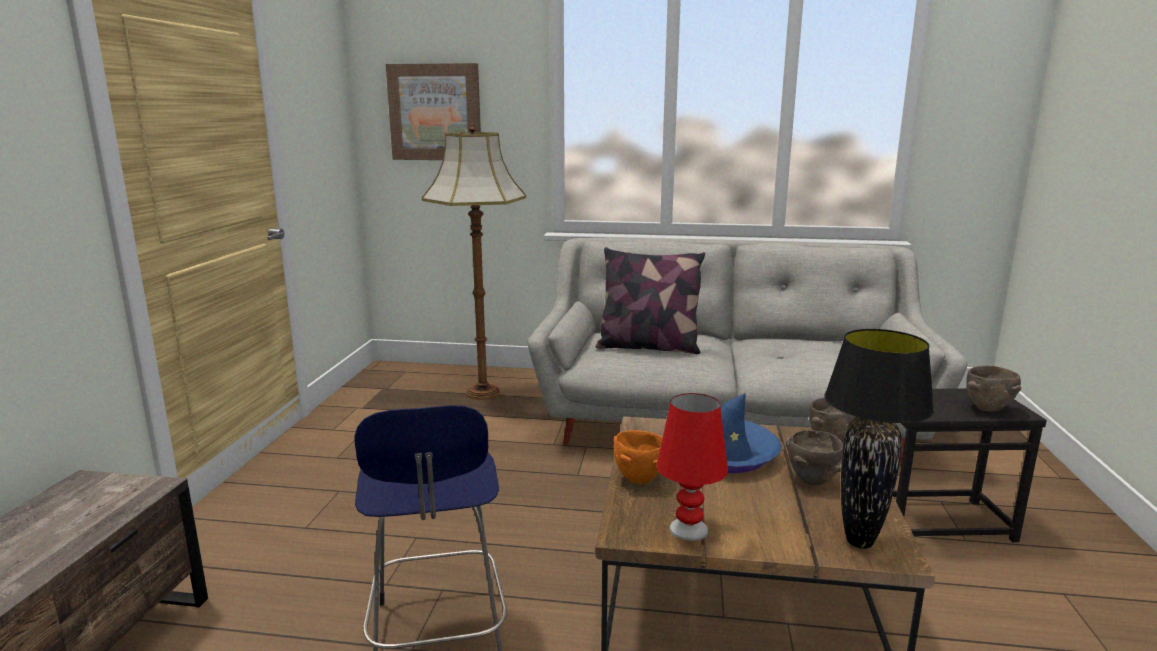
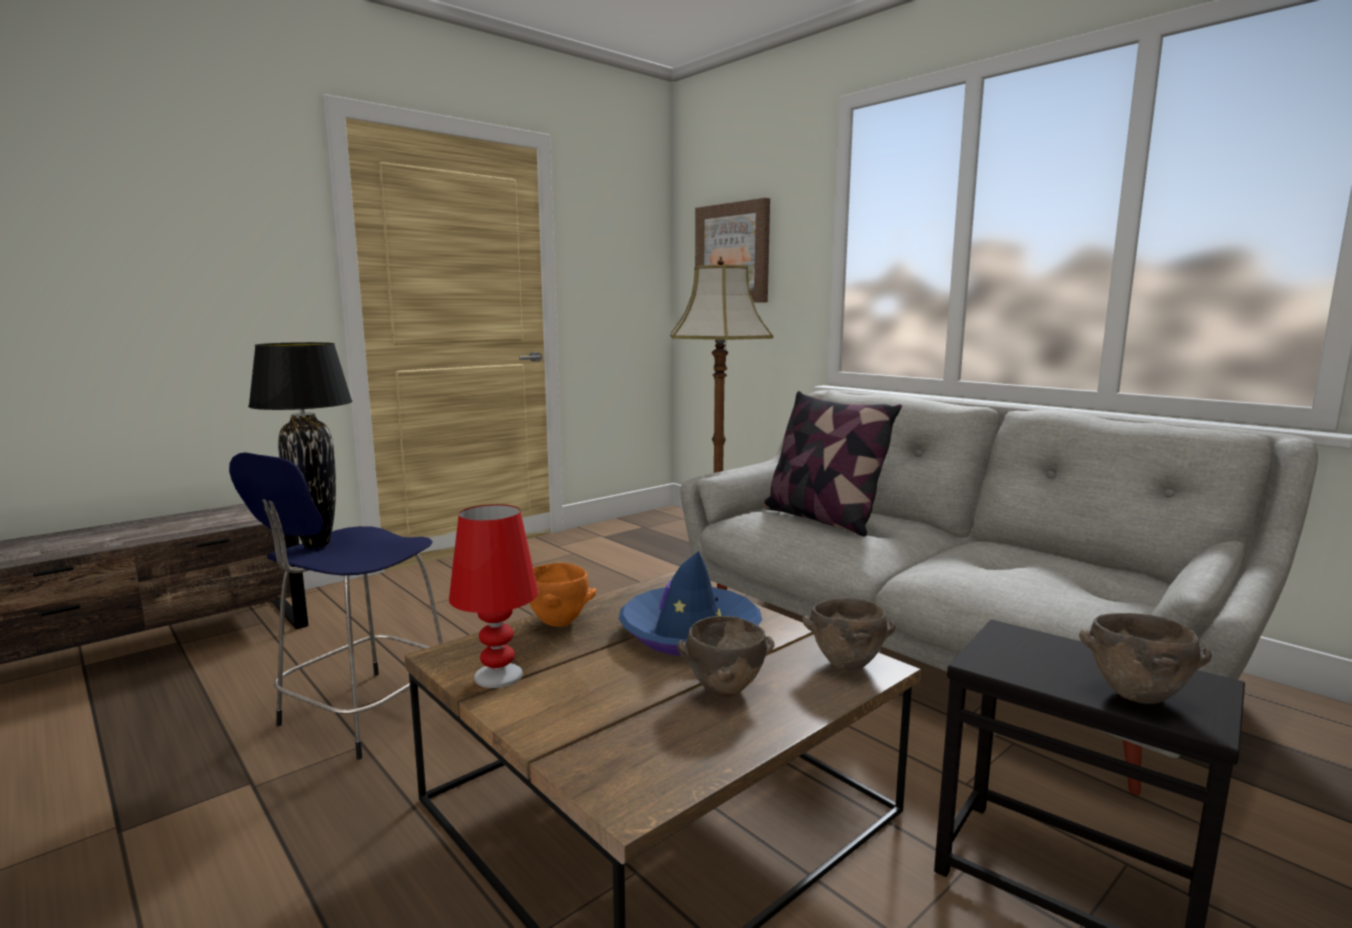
camera: 40 degrees right, 5 degrees down
black table lamp [824,329,934,549] -> black table lamp moved to [248,342,352,548]

